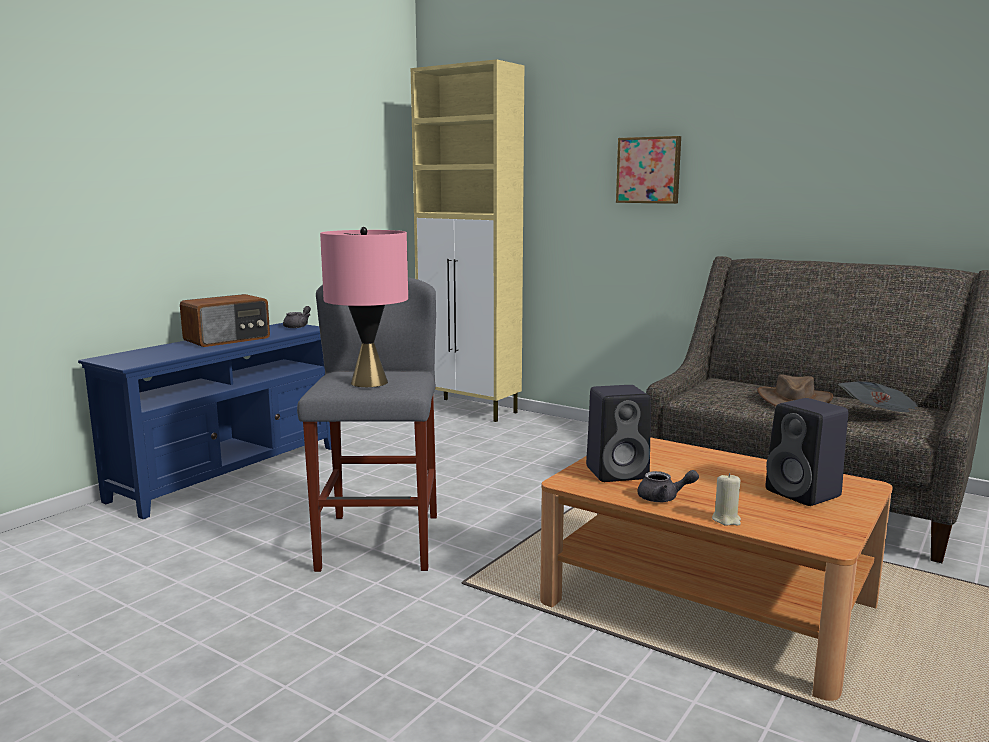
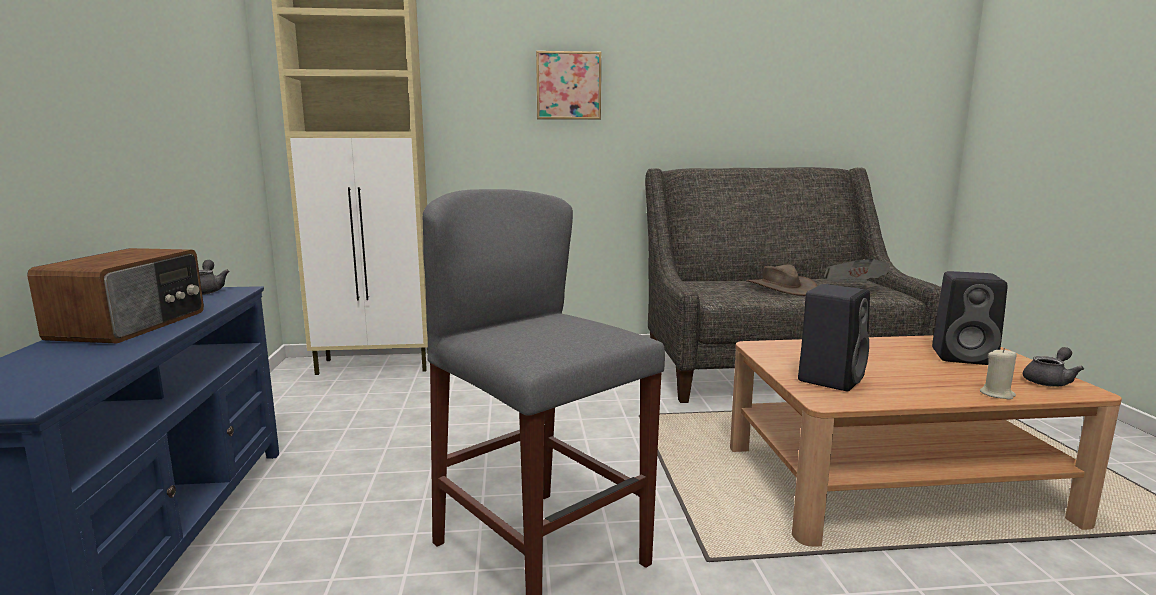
camera: 40 degrees left, 0 degrees up
pink table lamp [320,227,408,387] -> none
grey teapot [638,470,699,502] -> grey teapot moved to [1023,347,1084,386]

